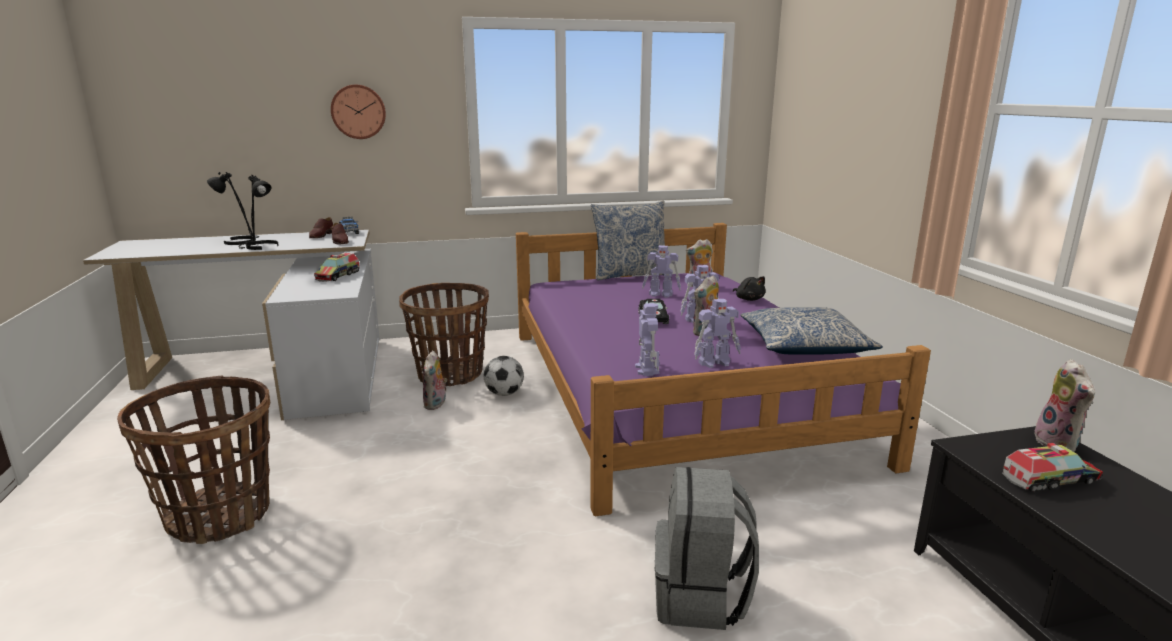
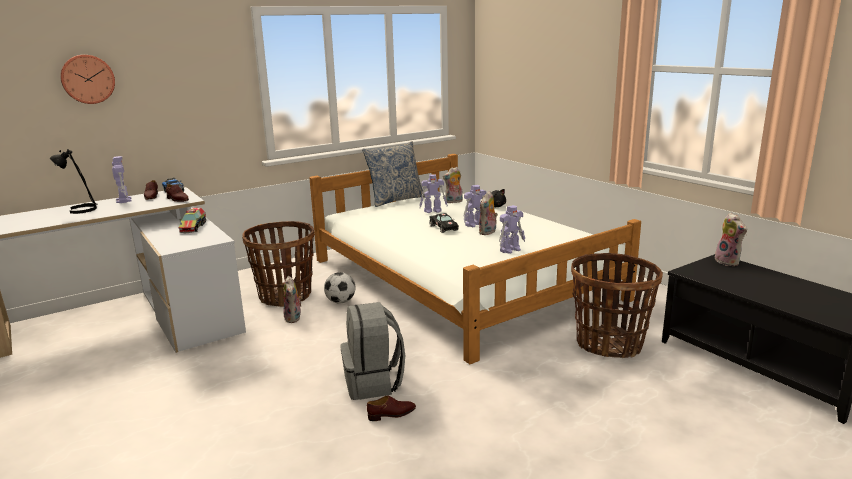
camera: 20 degrees left, 0 degrees up
basket [117,375,270,544] -> basket moved to [571,253,663,358]
black table lamp [238,175,279,250] -> none
wall clock [331,85,386,139] -> wall clock moved to [60,55,115,104]
purple bed [516,223,931,516] -> white bed [309,154,641,364]
toy robot [635,303,660,376] -> toy robot moved to [112,156,132,203]
grey backpack [655,467,759,630] -> grey backpack moved to [341,302,405,400]
pillow [740,307,883,355] -> none
toy truck [1002,443,1103,493] -> none
none -> brown shoe [367,396,416,421]

